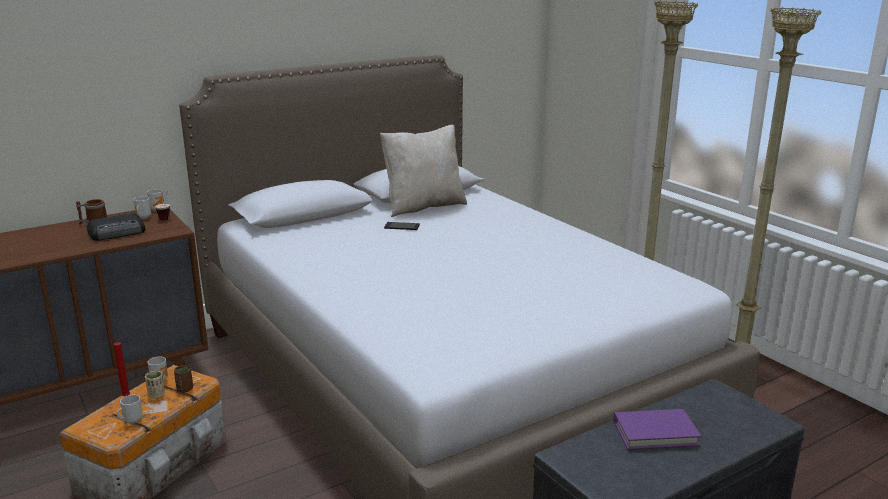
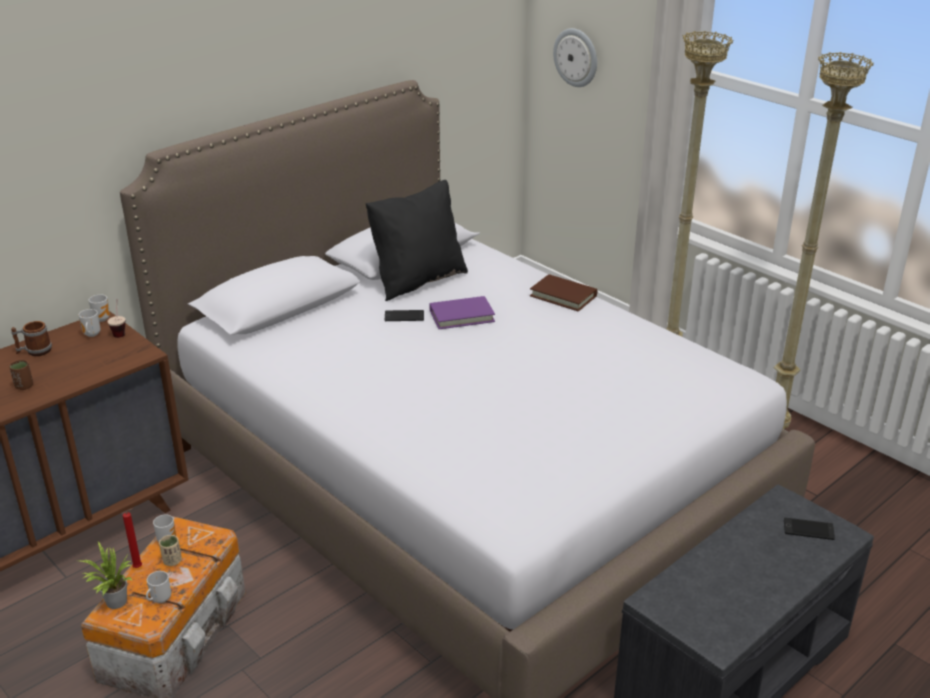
camera: 10 degrees left, 10 degrees up
radio [87,213,146,241] -> none
brown cup [174,365,193,393] -> brown cup moved to [9,360,33,390]
beige pillow [380,125,467,217] -> black pillow [366,180,468,301]
purple book [614,409,701,450] -> purple book moved to [429,296,495,329]
none -> potted plant [79,542,132,609]
none -> brown book [530,274,597,312]
none -> wall clock [553,28,597,87]
none -> phone [784,518,835,540]

